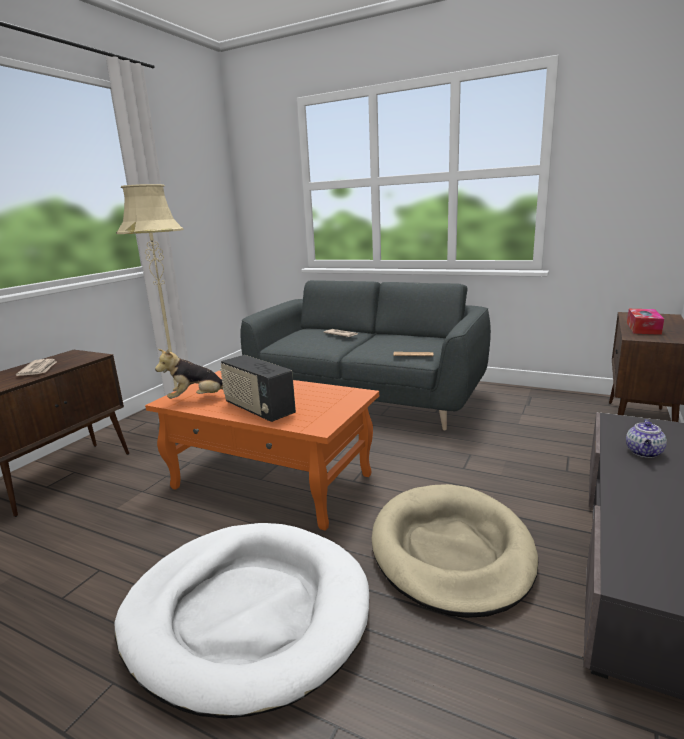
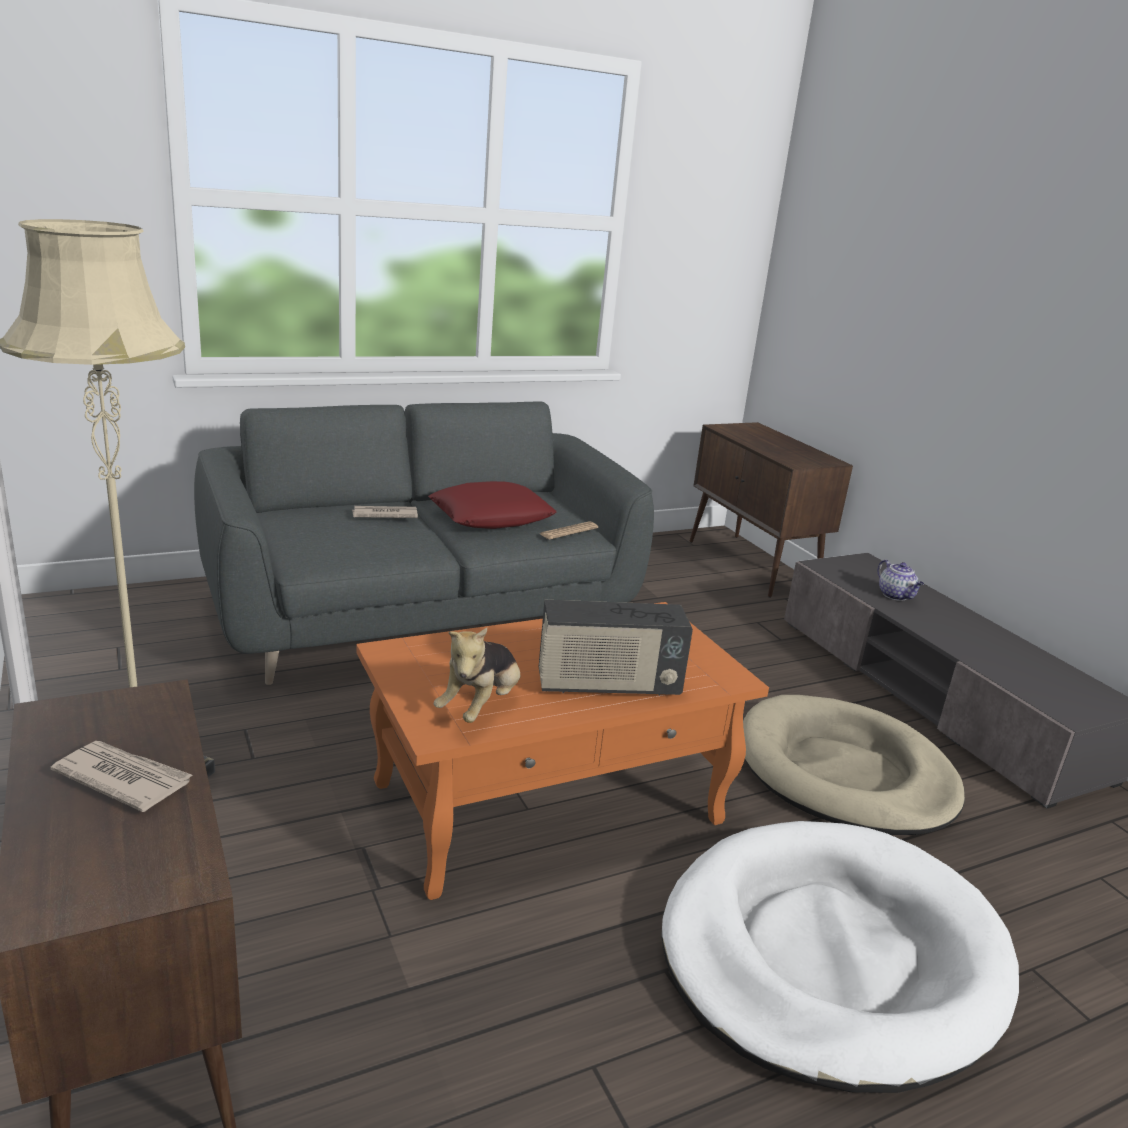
camera: 55 degrees left, 5 degrees up
tissue box [627,309,664,335] -> none
none -> red pillow [428,481,557,529]

